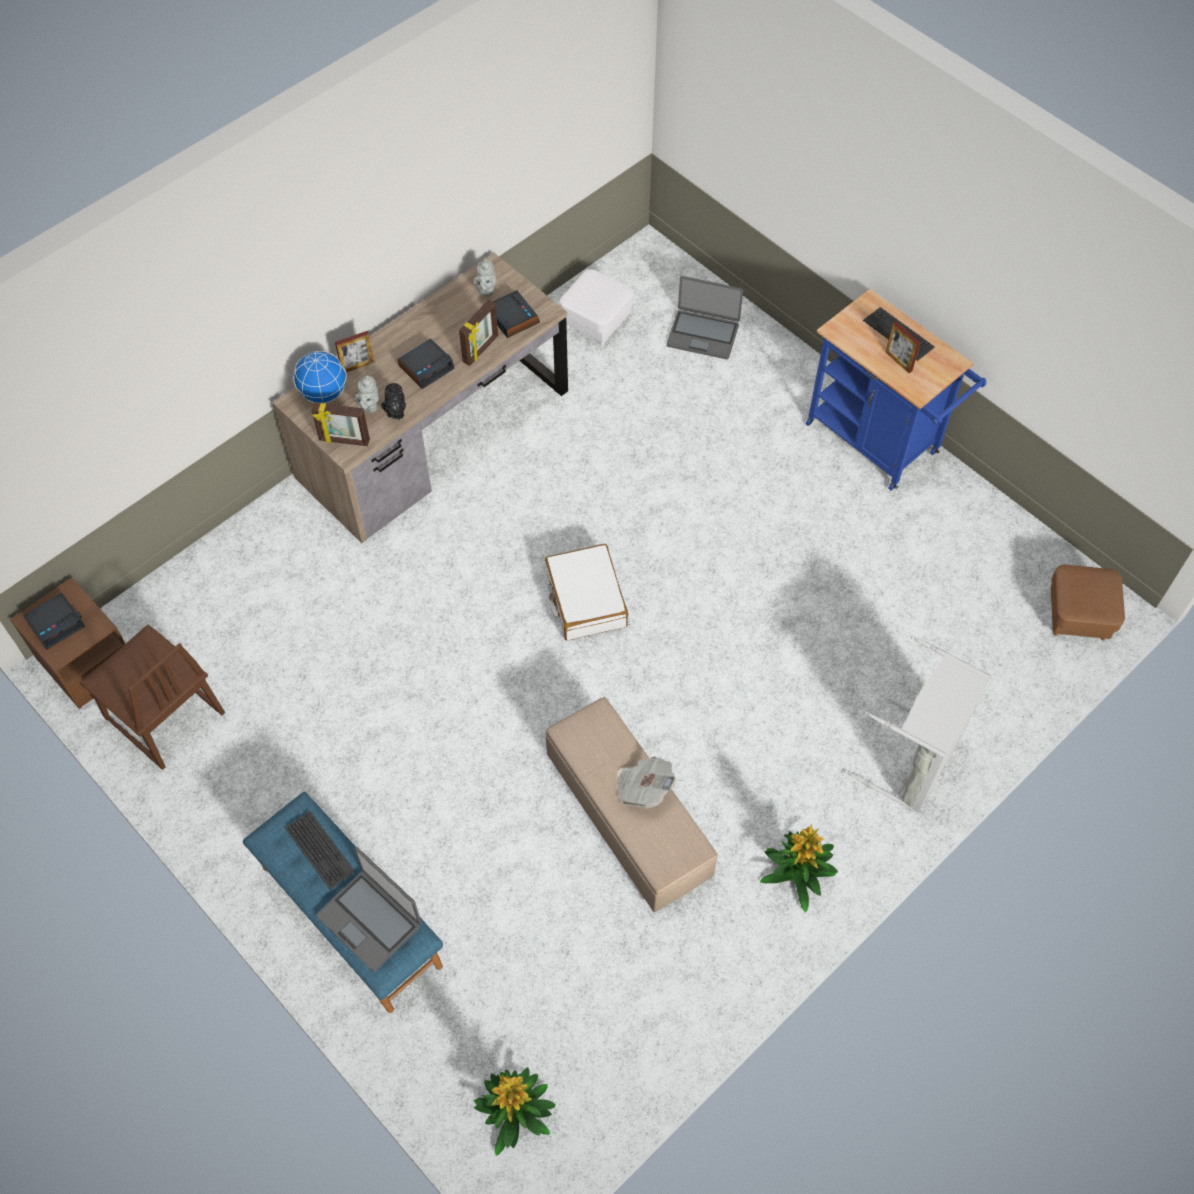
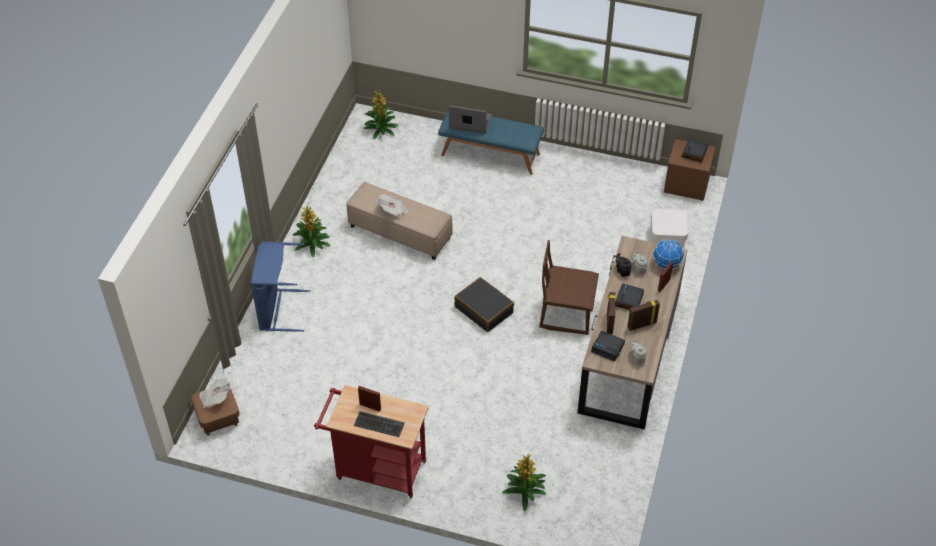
camera: 150 degrees right, 10 degrees down
brown chair [79,625,225,770] -> brown chair moved to [539,240,599,335]
keyboard [285,810,355,890] -> none
picture frame [311,402,370,446] -> picture frame moved to [628,300,660,331]
white suitcase [545,544,628,641] -> black suitcase [454,277,514,332]
white ottoman [560,269,634,346] -> white ottoman moved to [651,209,688,247]
laptop [667,276,743,359] -> potted plant [502,453,547,511]
blue cart [806,289,986,491] -> red cart [314,385,429,499]
grey laundry basket [844,636,991,814] -> blue laundry basket [251,242,311,332]
none -> newspaper [199,378,231,408]

